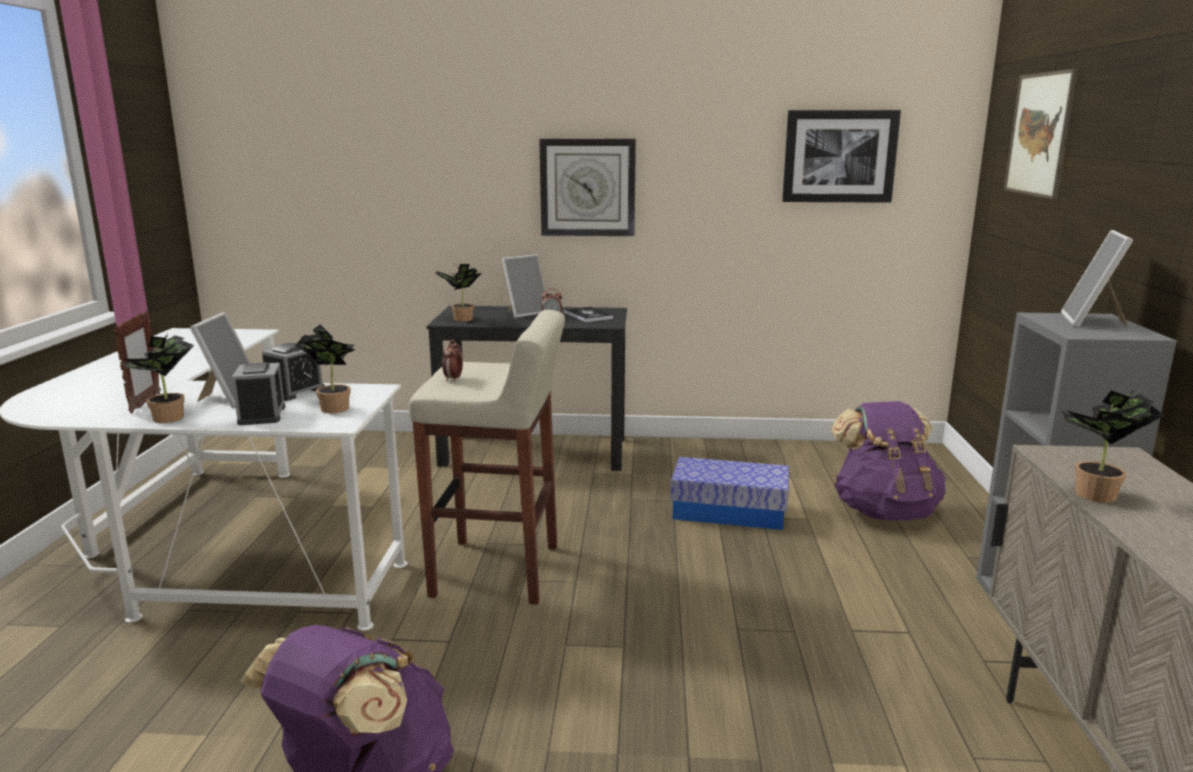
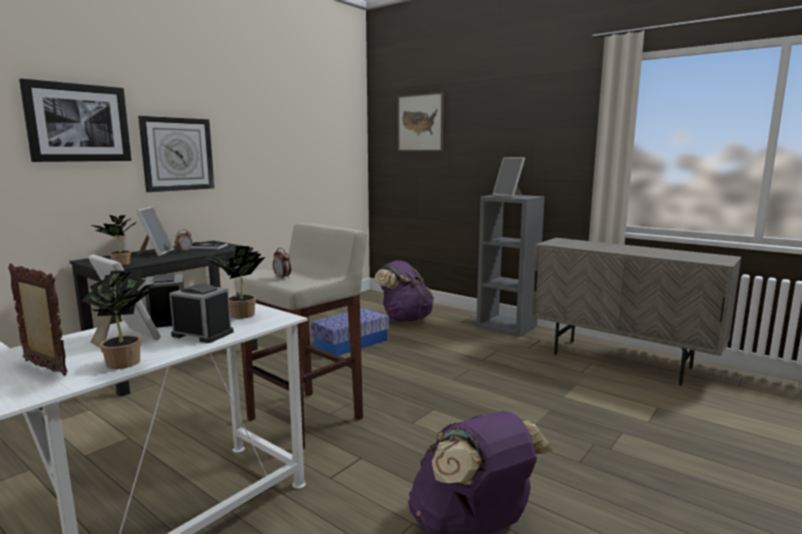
camera: 55 degrees left, 5 degrees down
picture [782,110,901,203] -> picture moved to [19,78,132,162]
potted plant [1061,390,1164,503] -> none

